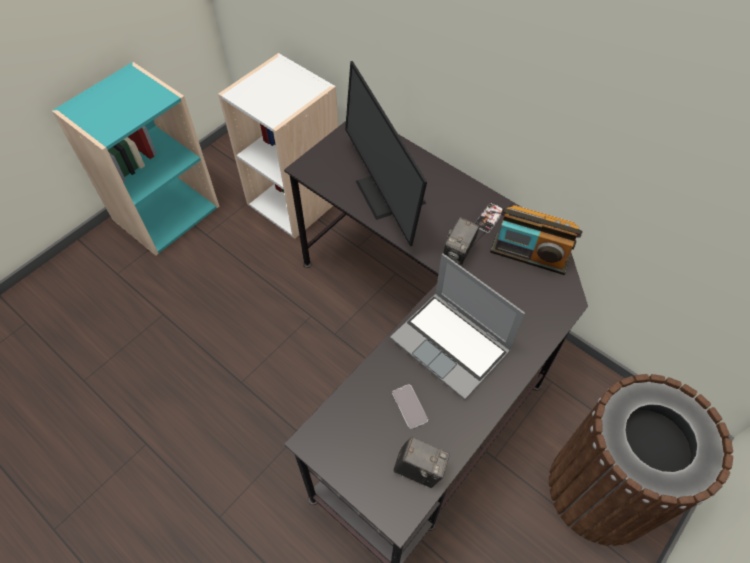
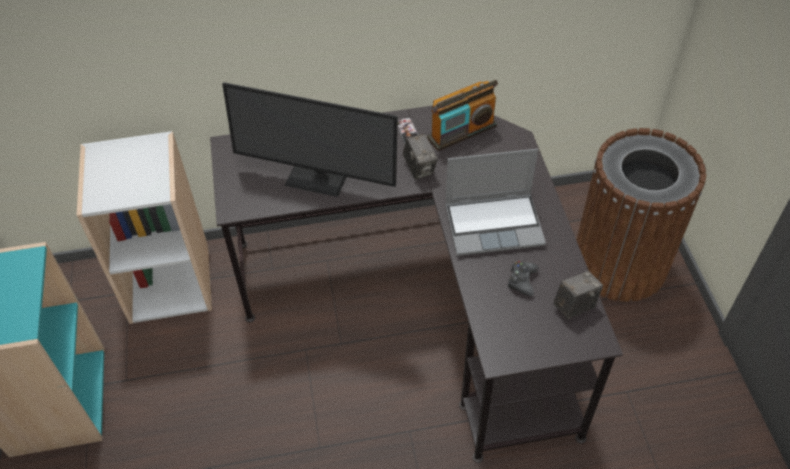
camera: 50 degrees left, 5 degrees down
phone [392,385,428,429] -> black game controller [507,261,539,296]

